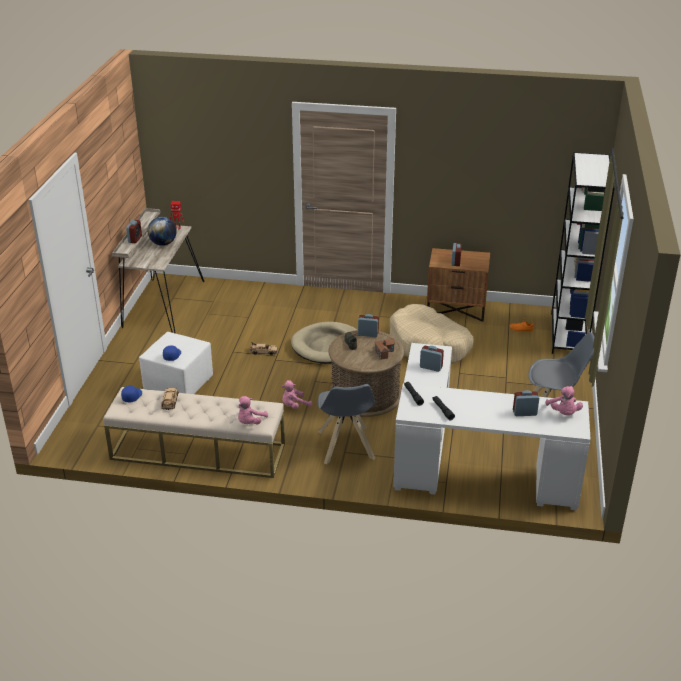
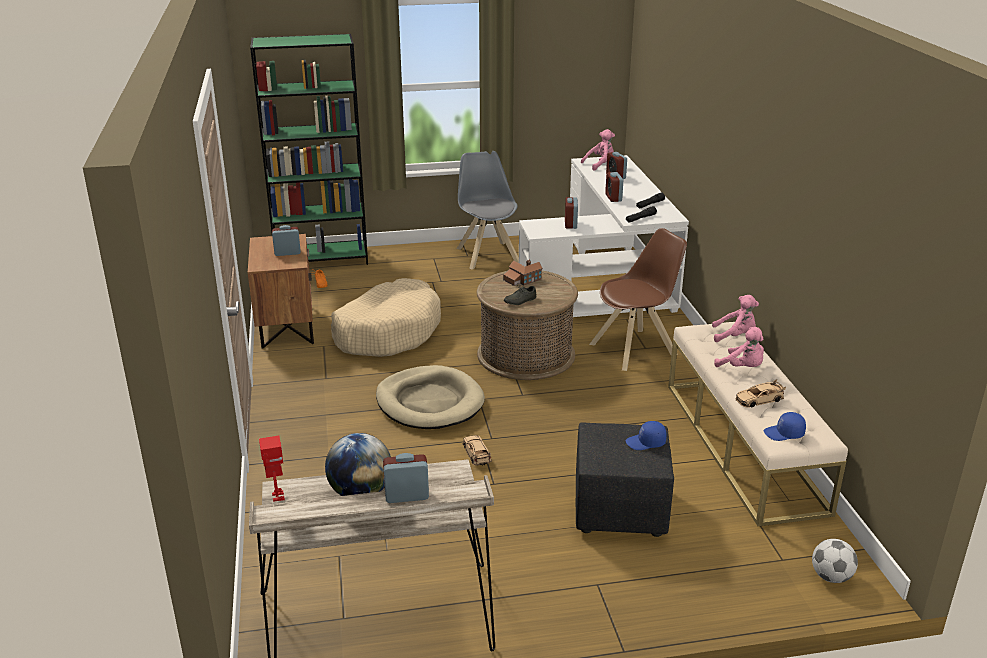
camera: 110 degrees left, 5 degrees down
white ottoman [139,332,213,394] -> black ottoman [576,422,674,537]
pink plush toy [282,380,312,409] -> pink plush toy moved to [714,327,764,367]
grey chair [318,384,375,465] -> brown chair [589,228,687,371]
alarm clock [358,314,379,337] -> alarm clock moved to [605,172,623,202]
white bookcase [551,152,615,354] -> green bookcase [250,34,368,265]
none -> football [812,539,858,583]

